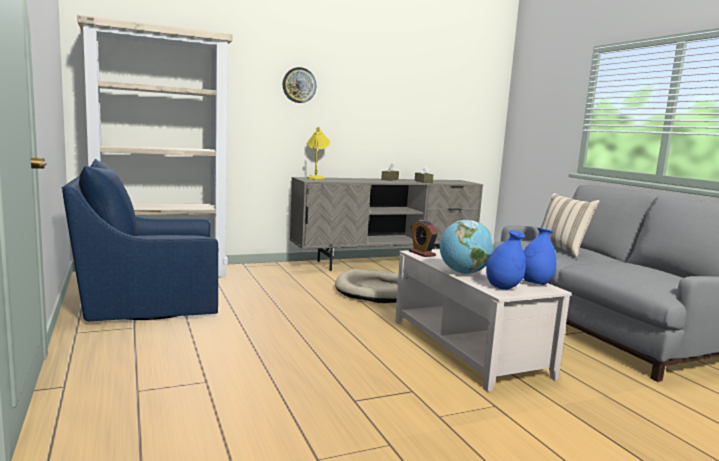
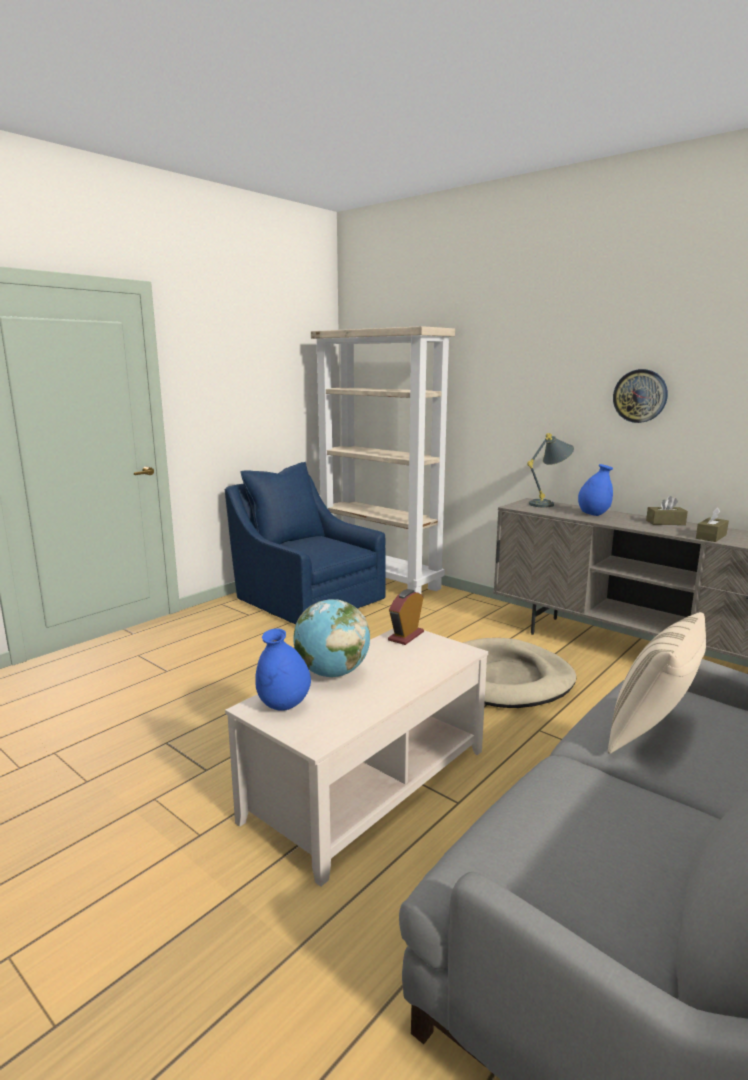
camera: 65 degrees right, 5 degrees up
wall clock [283,67,316,103] -> wall clock moved to [613,369,668,423]
yellow table lamp [307,127,330,180] -> grey table lamp [527,433,574,507]
blue vase [523,228,556,285] -> blue vase moved to [578,464,613,516]

